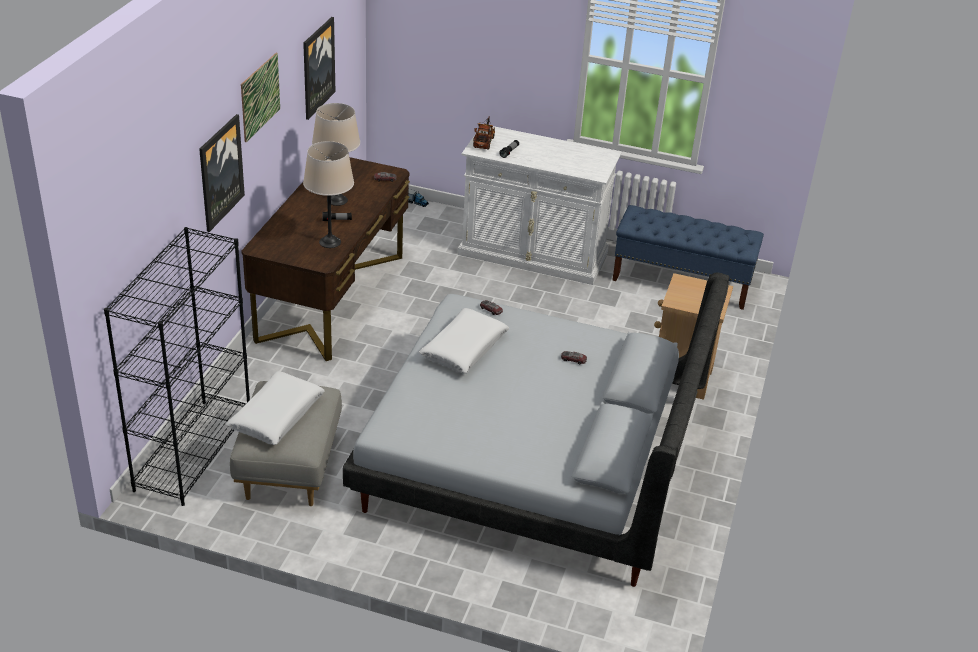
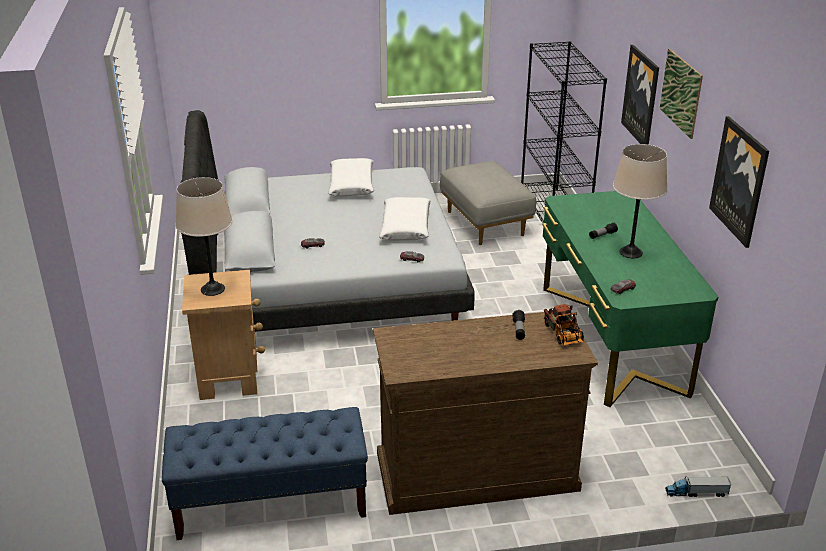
camera: 155 degrees right, 5 degrees down
white pillow [226,371,325,445] -> white pillow moved to [328,158,374,196]
brown desk [241,157,410,361] -> green desk [542,191,719,407]
beige table lamp [303,141,354,248] -> beige table lamp moved to [176,177,233,296]
white dresser [458,126,622,285] -> brown dresser [373,312,598,515]

